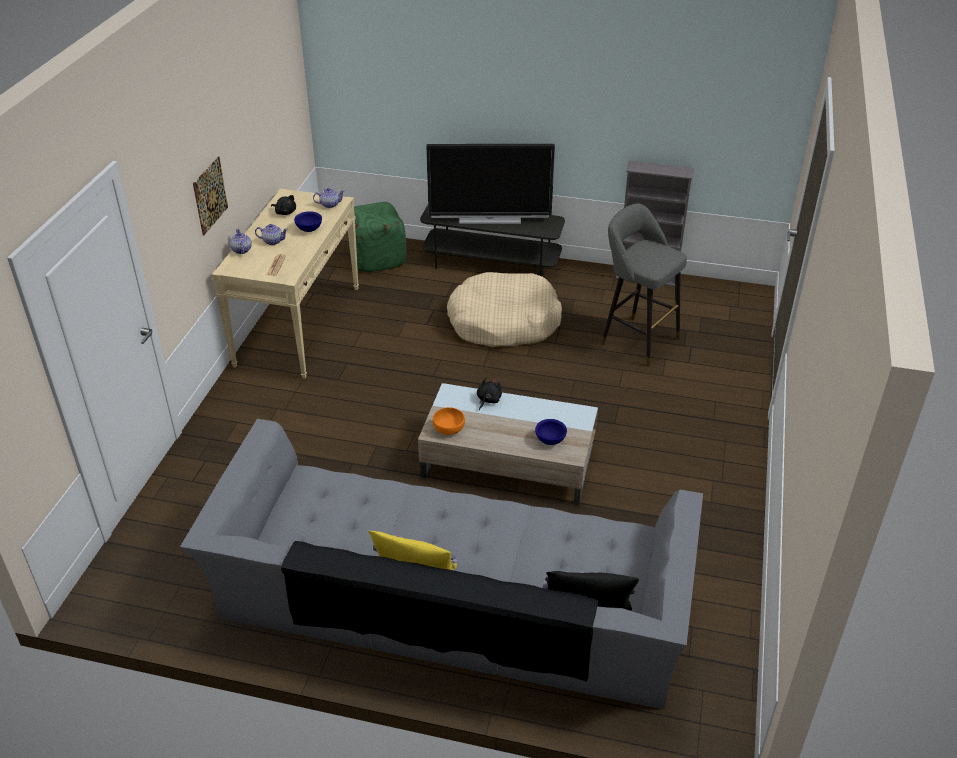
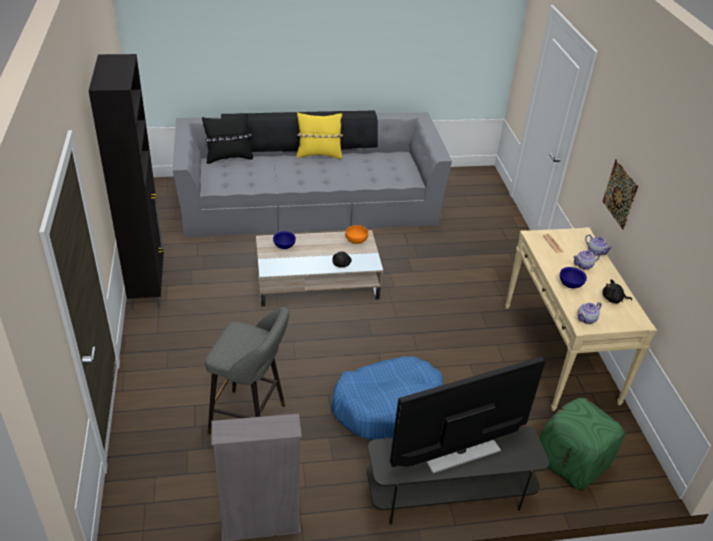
camera: 155 degrees right, 0 degrees up
beige dog bed [447,272,562,347] -> blue dog bed [331,356,443,440]
none -> black cabinet [89,54,164,309]

